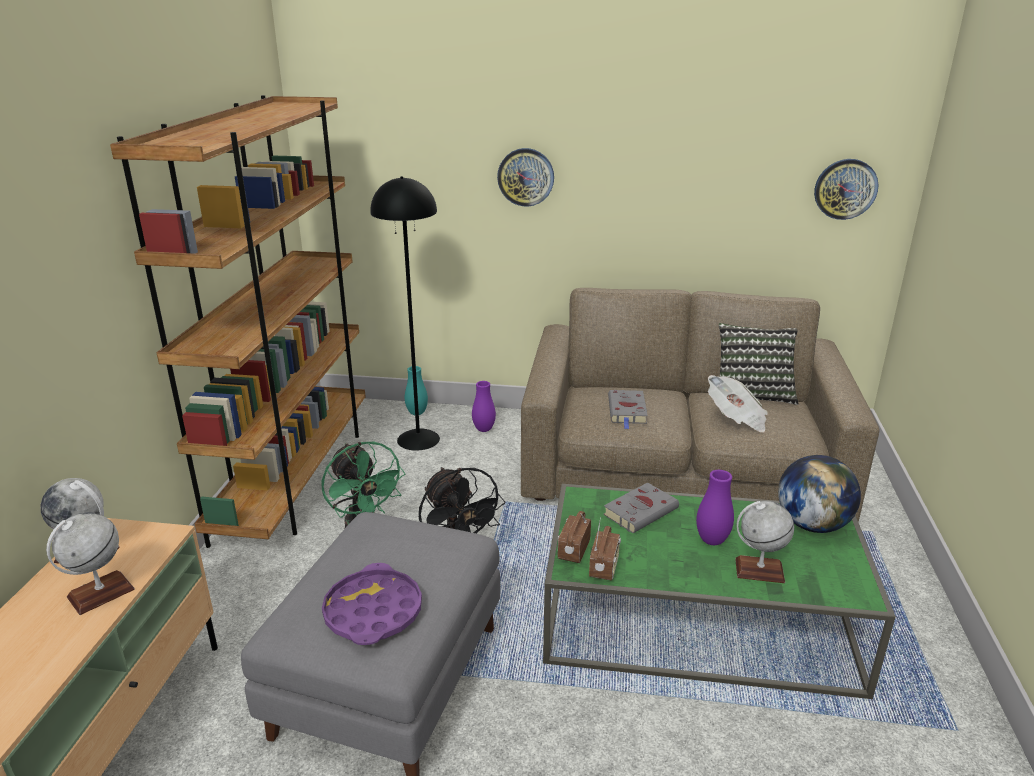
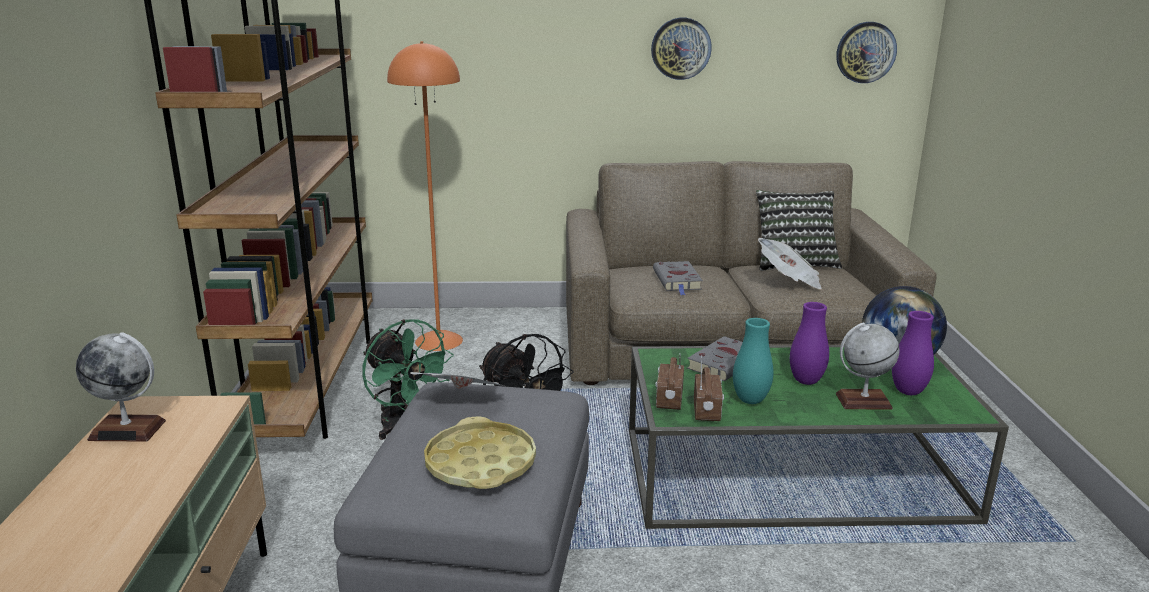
camera: 10 degrees left, 5 degrees down
globe [46,512,135,615] -> none
purple tray [322,563,422,645] -> yellow tray [424,416,536,489]
black floor lamp [370,176,440,451] -> orange floor lamp [387,41,463,351]
turquoise vase [405,366,428,415] -> turquoise vase moved to [733,318,773,404]
purple vase [472,381,496,432] -> purple vase moved to [892,311,934,395]
wall clock [497,148,554,206] -> wall clock moved to [651,18,712,80]
none -> newspaper [410,372,504,389]

